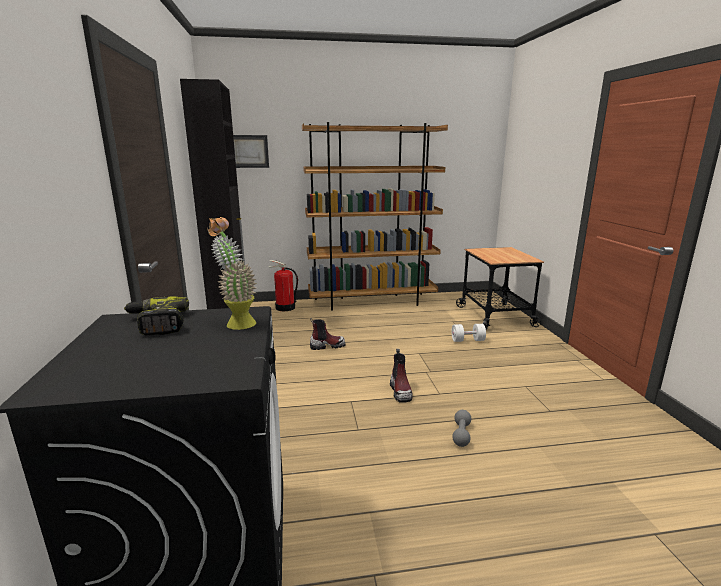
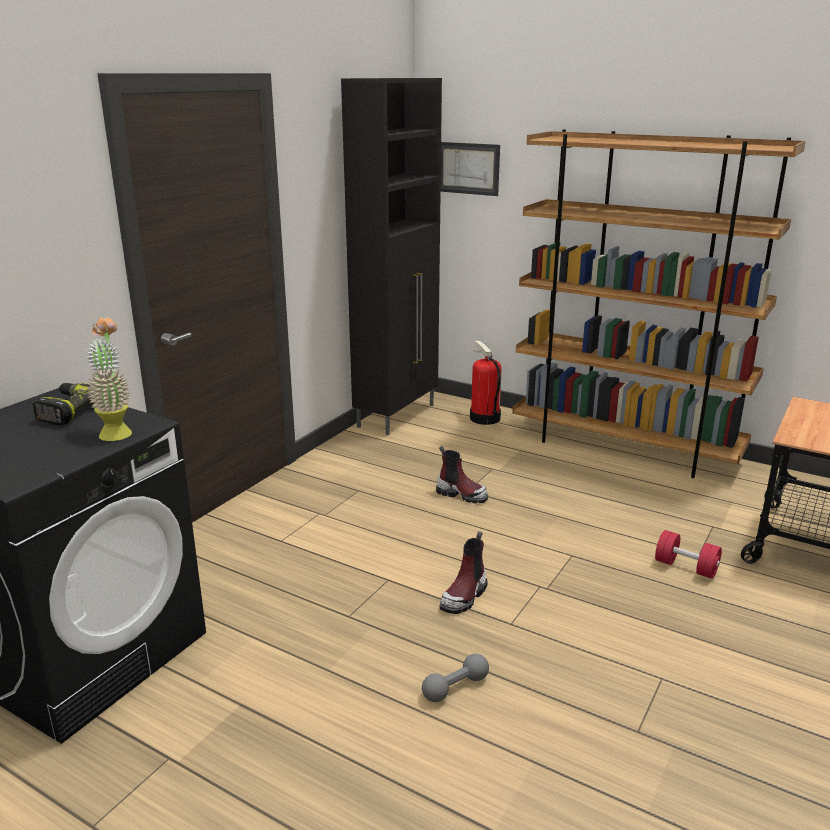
camera: 40 degrees right, 5 degrees up
white dumbbell [452,324,486,342] -> red dumbbell [655,530,722,579]

